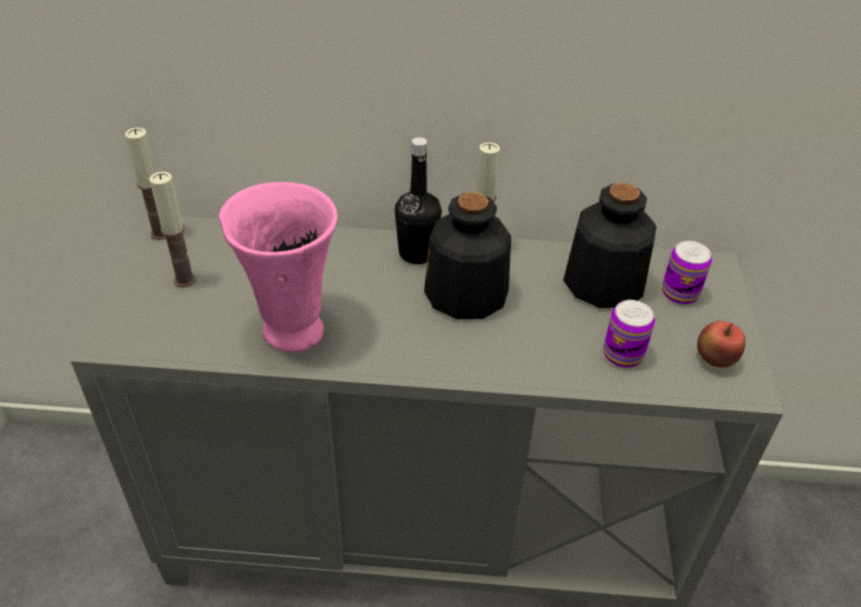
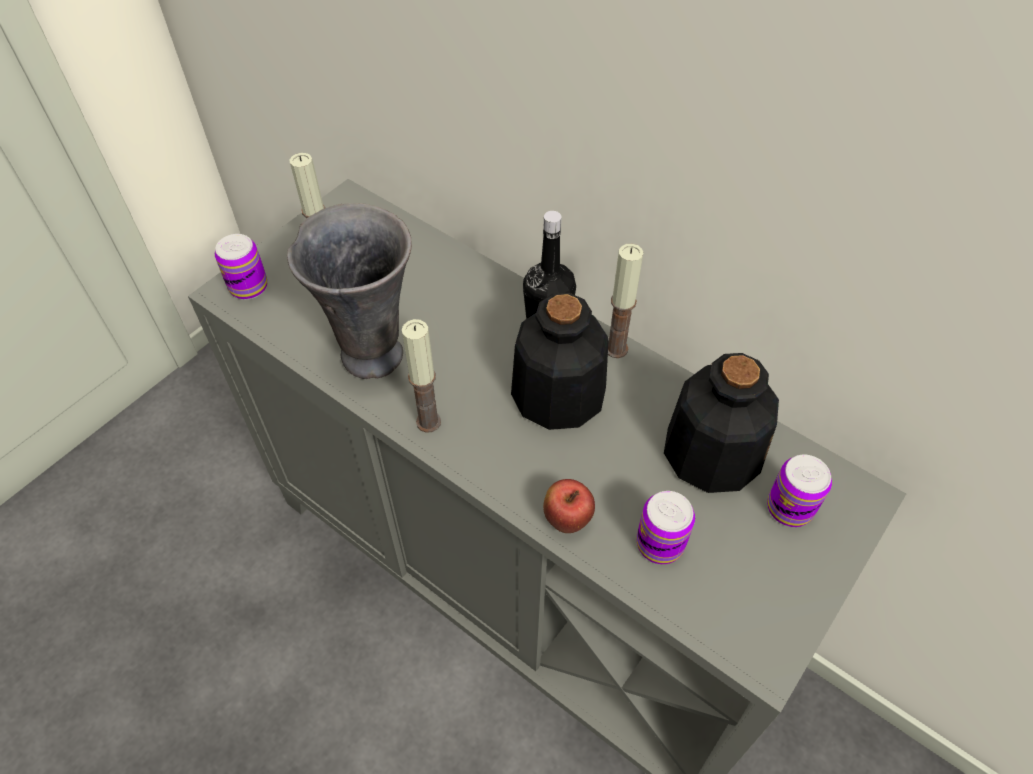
camera: 35 degrees right, 10 degrees up
candle [125,128,166,240] -> candle moved to [402,319,441,433]
pink vase [219,182,338,353] -> grey vase [287,203,412,379]
apple [697,321,745,368] -> apple moved to [543,479,595,533]
none -> can [215,234,267,300]

